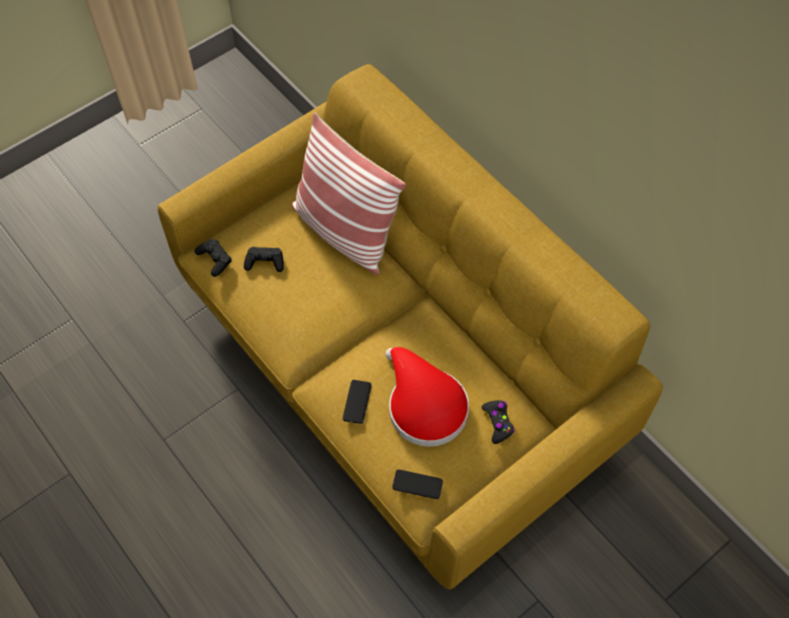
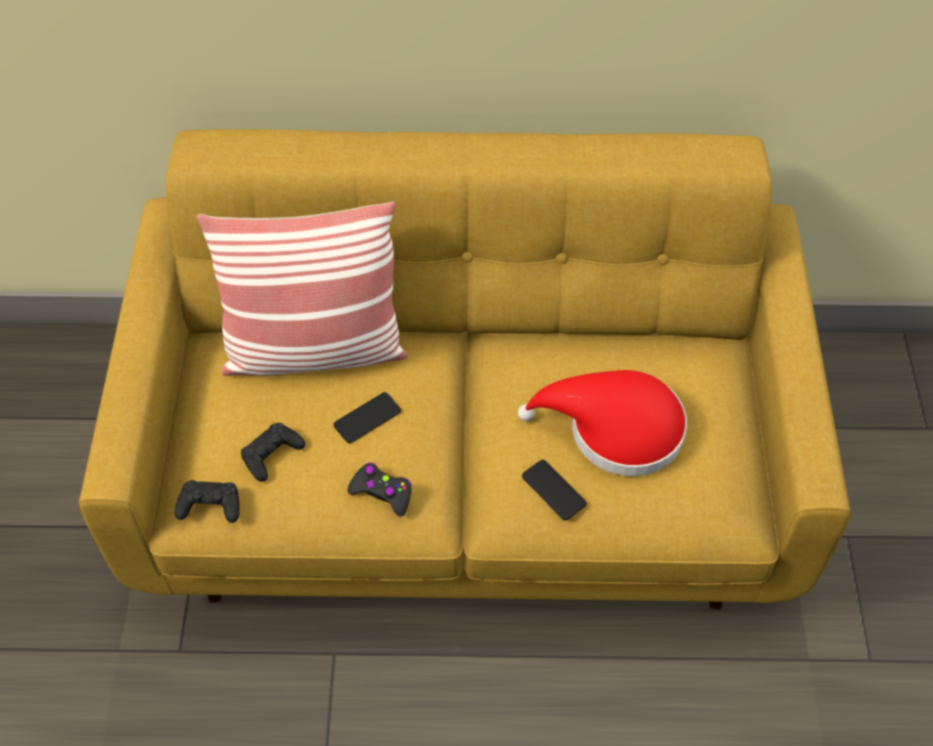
camera: 50 degrees left, 5 degrees down
phone [392,470,443,499] -> phone moved to [334,392,401,443]
black game controller [482,400,514,444] -> black game controller moved to [348,463,412,517]

